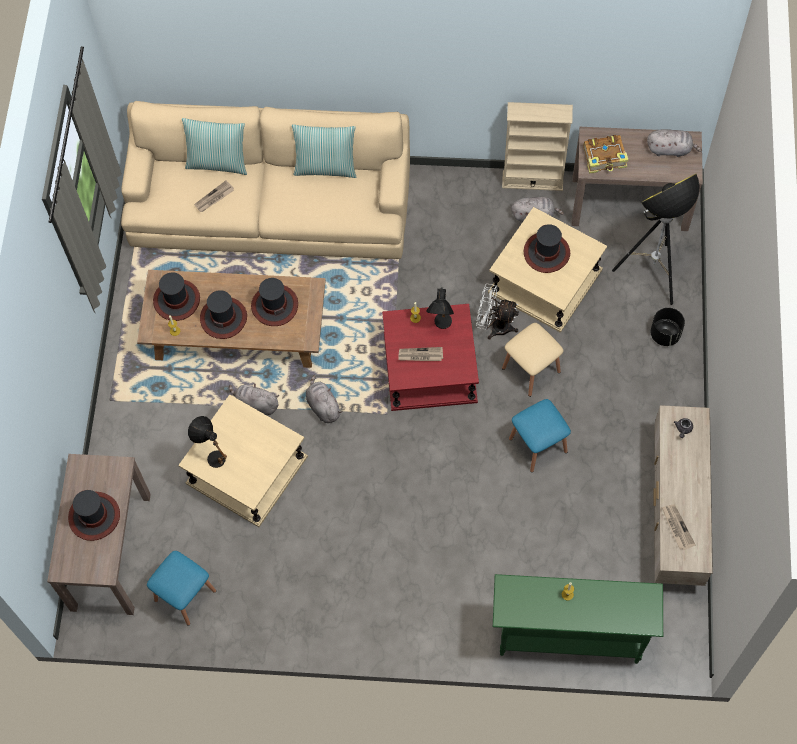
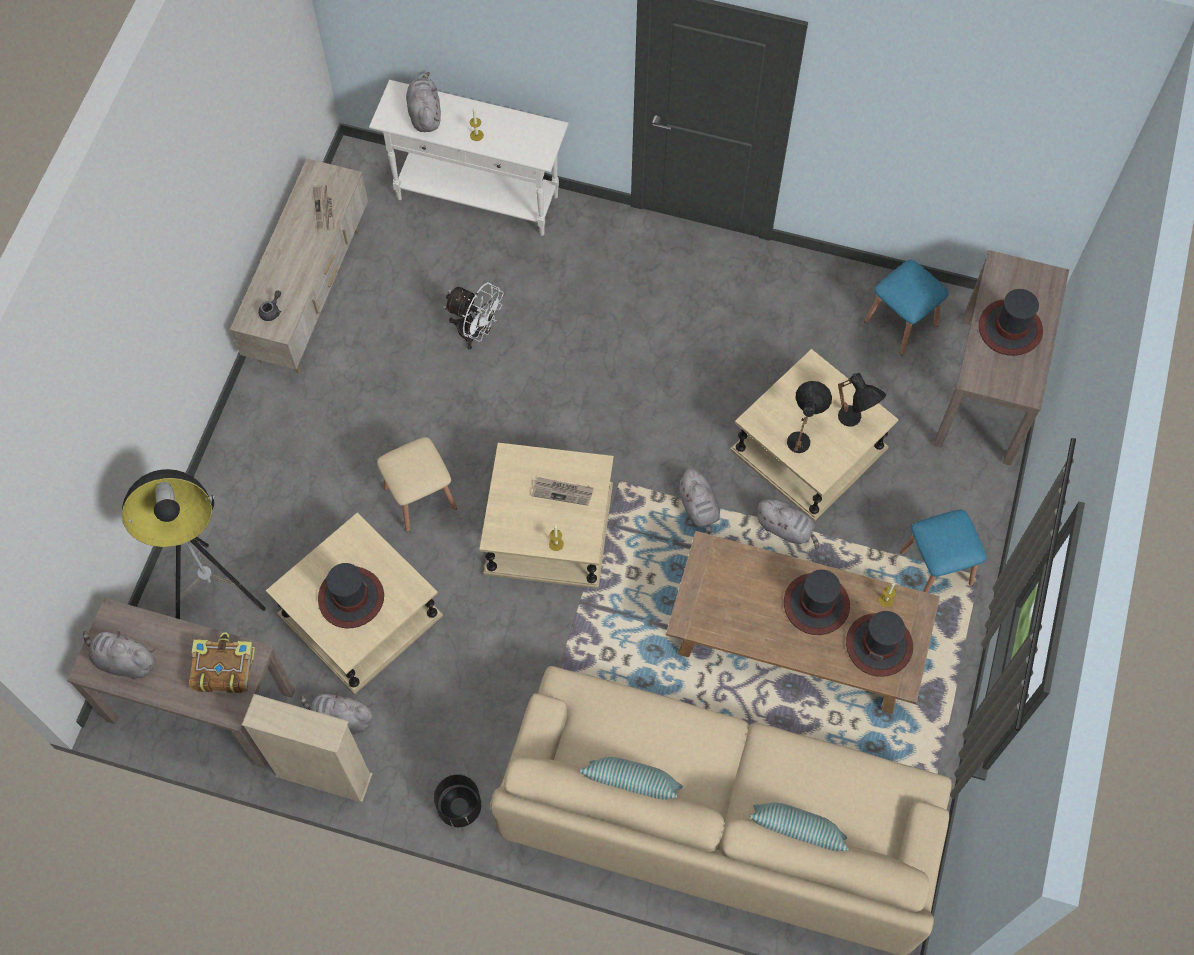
camera: 170 degrees left, 0 degrees up
newspaper [194,181,234,212] -> none
hat [251,278,298,326] -> none
red side table [382,304,479,411] -> beige side table [479,443,614,588]
black table lamp [426,287,454,329] -> black table lamp moved to [787,381,832,453]
white fan [476,284,519,339] -> white fan moved to [444,282,504,350]
green console table [493,574,663,664] -> white console table [369,80,569,236]
blue stool [509,399,571,472] -> blue stool moved to [900,510,986,593]
black planter [651,308,685,346] -> black planter moved to [434,774,481,827]
none -> grey plush toy [406,72,441,132]

